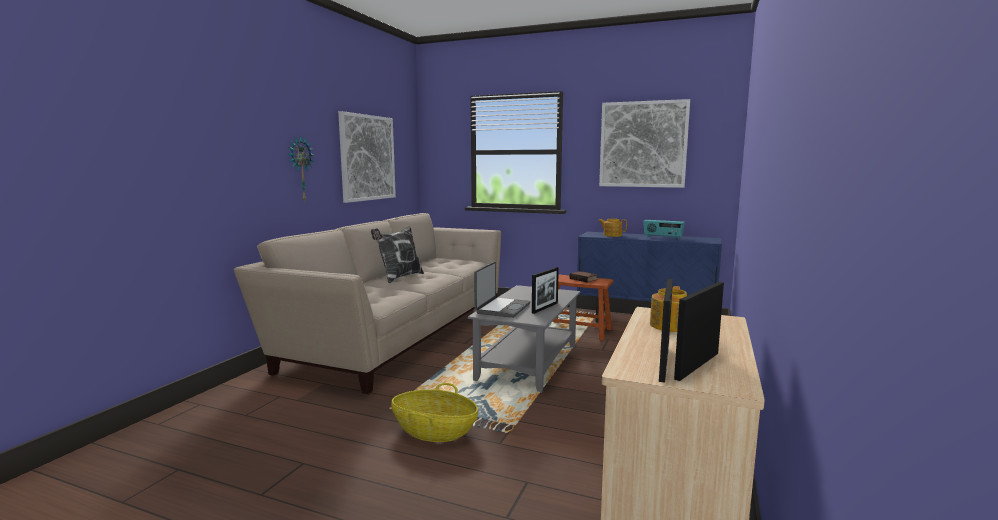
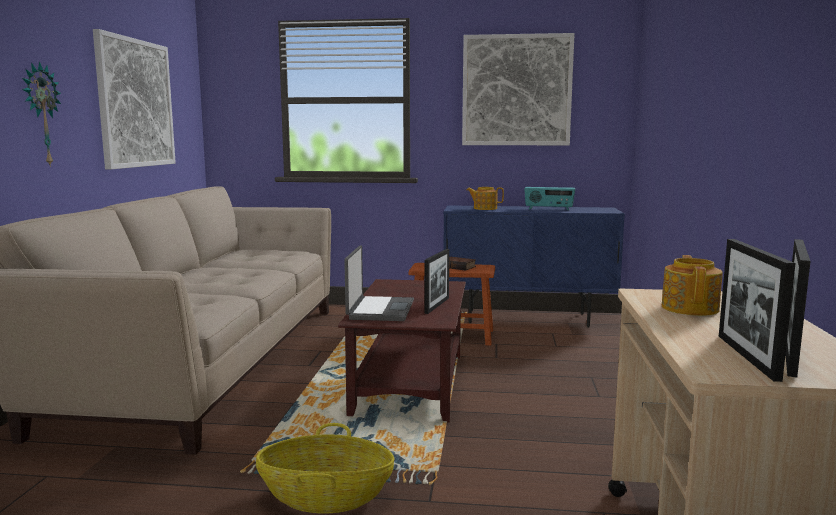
camera: 15 degrees left, 0 degrees up
pillow [371,226,424,283] -> none
grey coffee table [468,285,580,393] -> brown coffee table [338,279,466,423]

